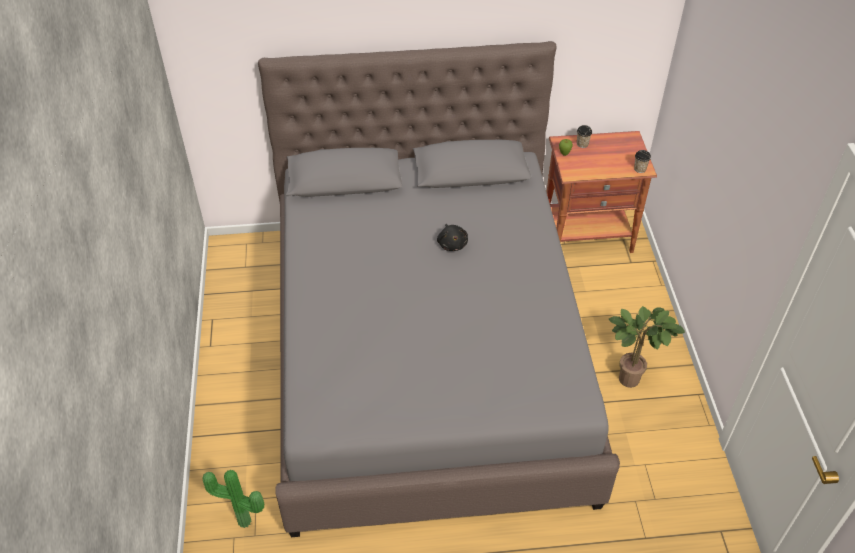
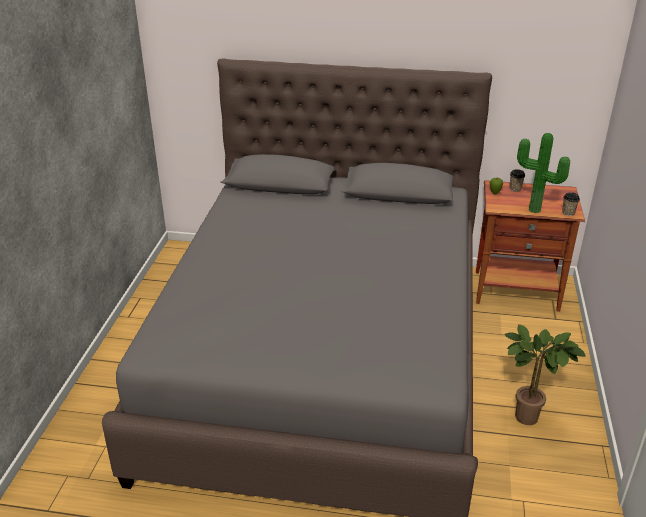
camera: 15 degrees right, 15 degrees down
potted plant [202,470,264,528] -> potted plant moved to [517,133,570,213]
black plush toy [437,224,468,251] -> none

